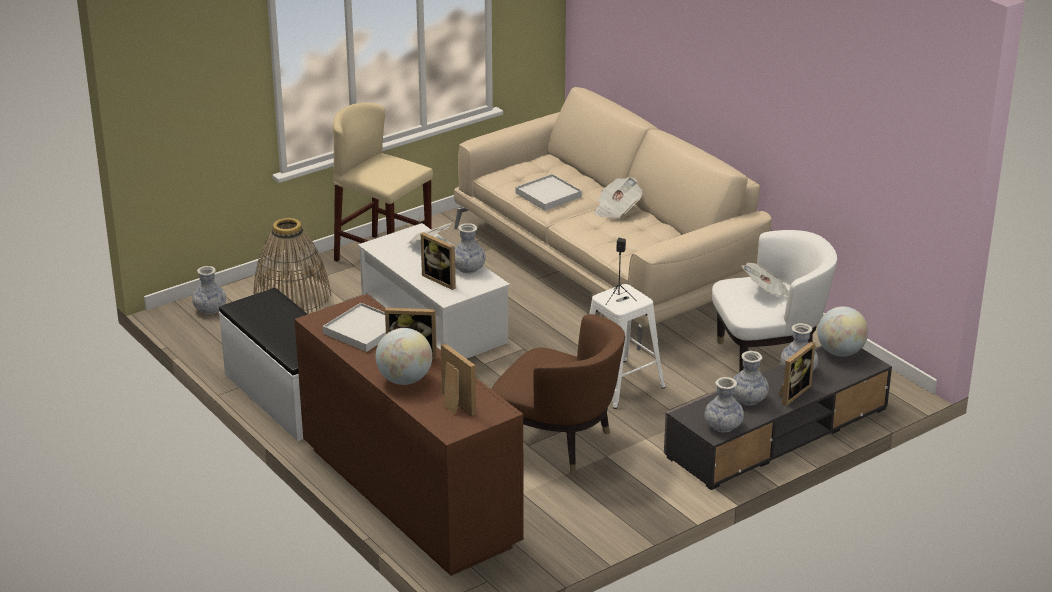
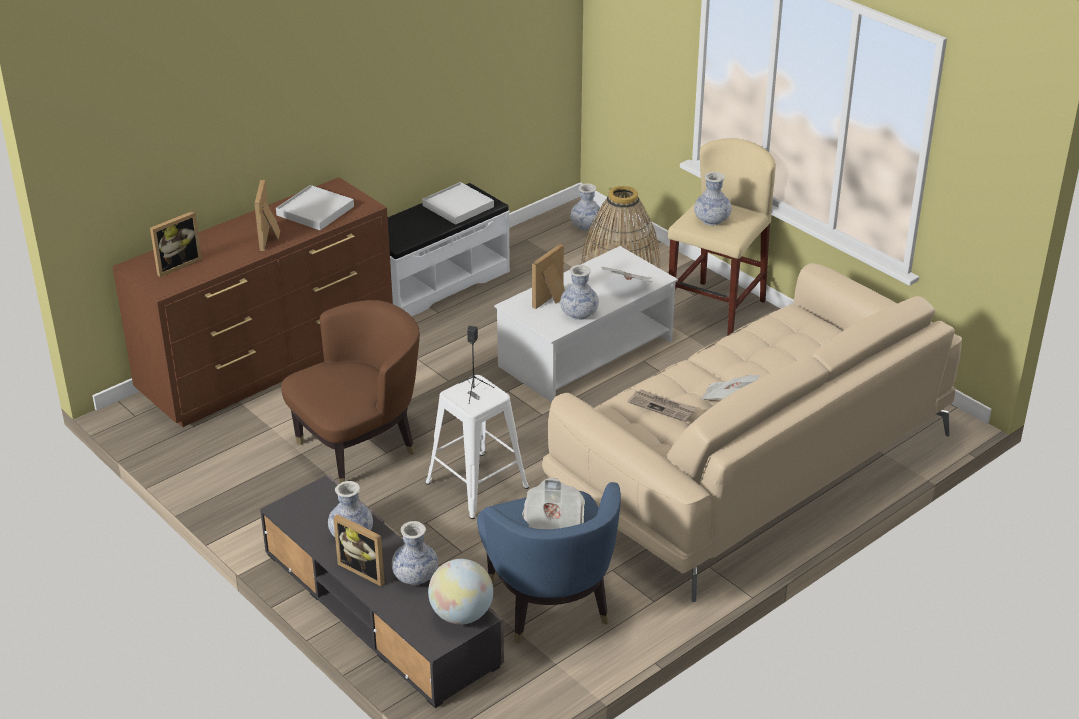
camera: 85 degrees right, 5 degrees up
globe [376,328,432,385] -> none
brown armchair [491,314,625,473] -> brown armchair turned 150 degrees counterclockwise [281,300,420,483]
white tray [516,174,582,210] -> white tray moved to [422,182,494,225]
vase [705,377,744,433] -> vase moved to [694,172,731,226]
white armchair [712,230,837,373] -> blue armchair [477,482,621,644]
none -> newspaper [628,389,697,422]

